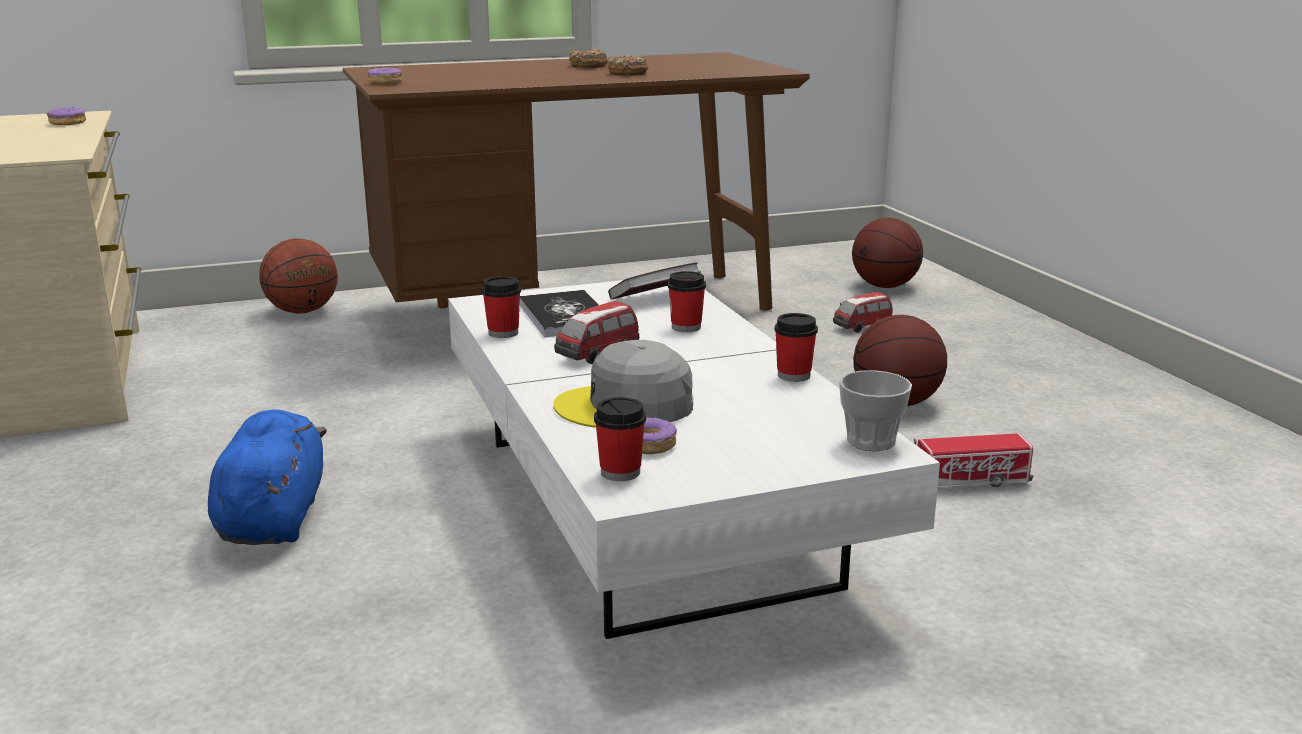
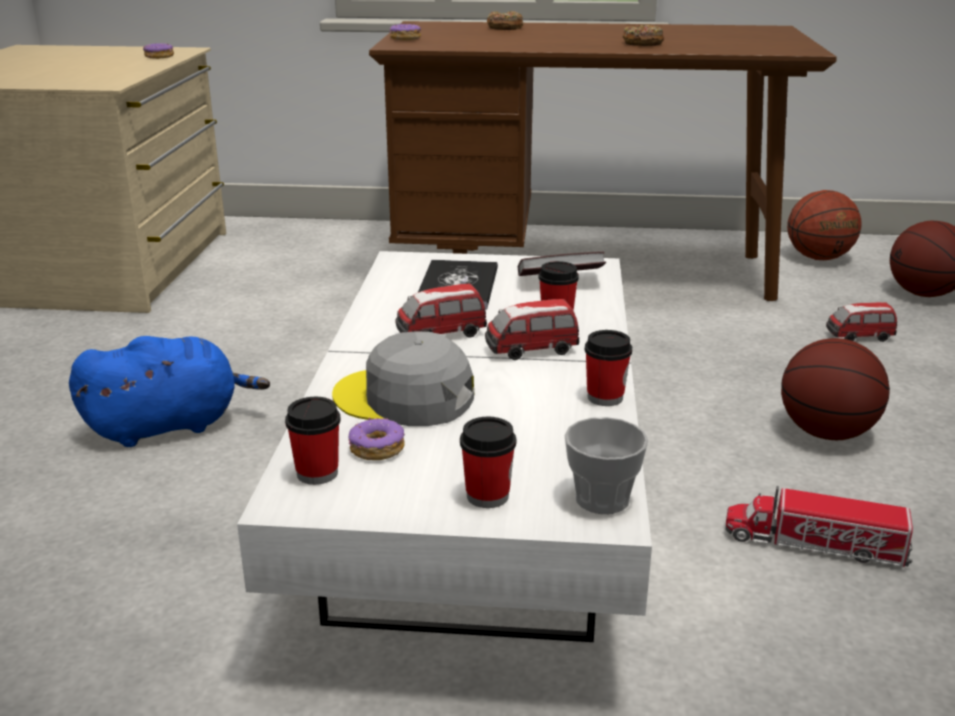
camera: 25 degrees right, 5 degrees up
blue plush toy [208,409,327,545] -> blue plush toy turned 45 degrees clockwise [69,336,270,447]
basketball [259,238,338,314] -> basketball moved to [787,190,862,260]
cup [482,276,521,338] -> cup moved to [460,417,516,508]
donut [569,49,608,68] -> donut moved to [487,11,523,30]
none -> toy car [485,299,579,360]

